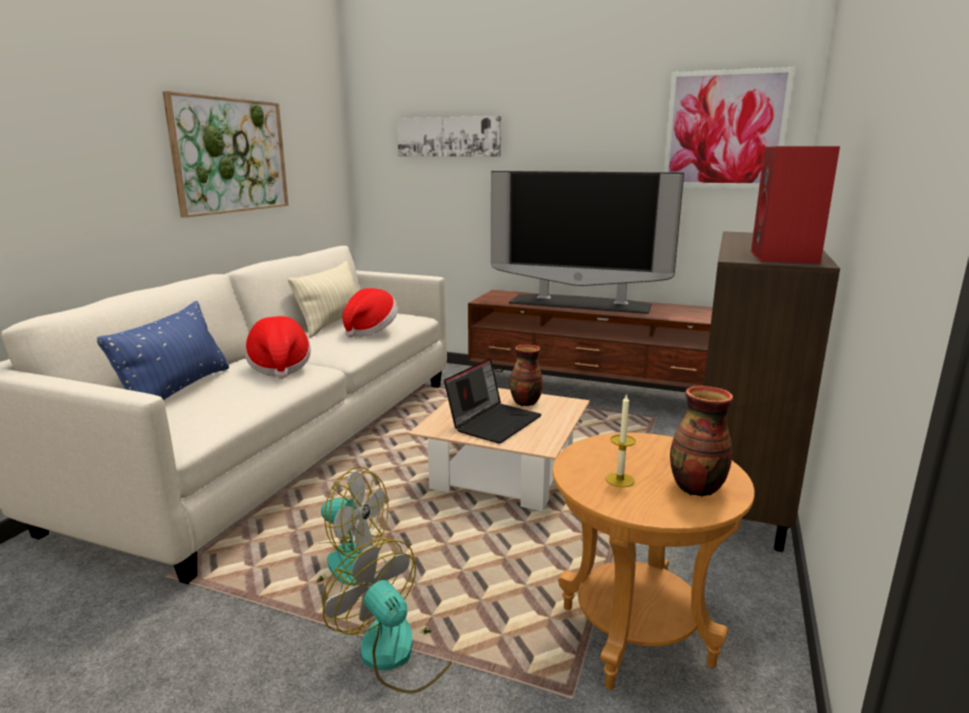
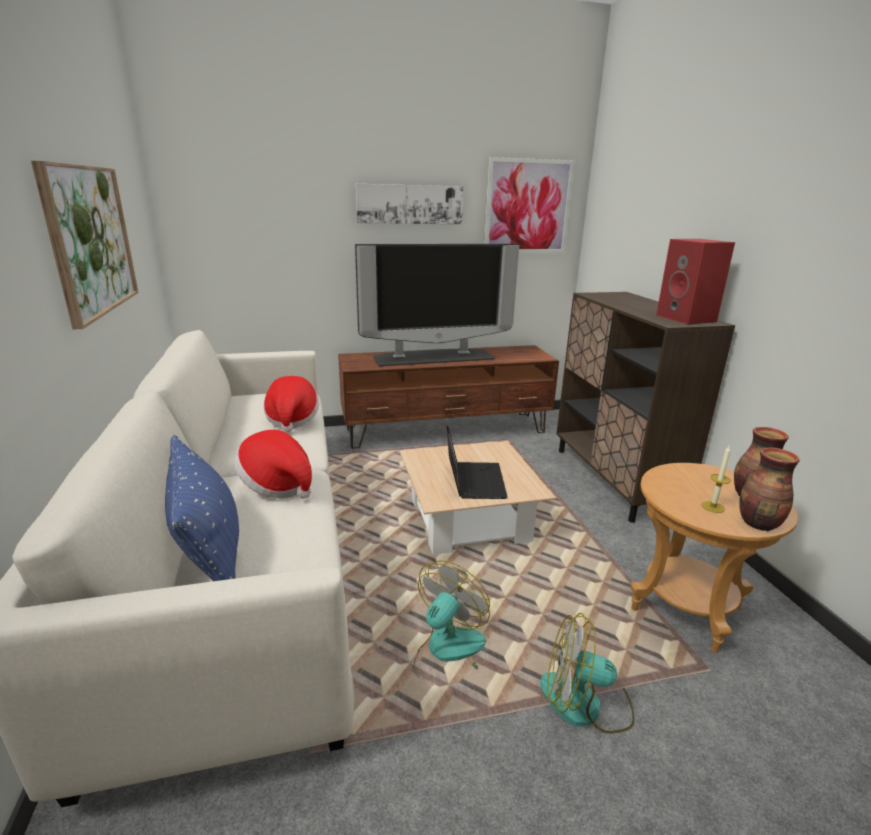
camera: 35 degrees left, 5 degrees up
beige pillow [288,261,358,338] -> none
fan [300,467,389,586] -> fan turned 45 degrees counterclockwise [414,561,490,686]
picture [397,116,501,157] -> picture moved to [356,184,463,224]
vase [510,344,543,406] -> vase moved to [740,448,800,531]

